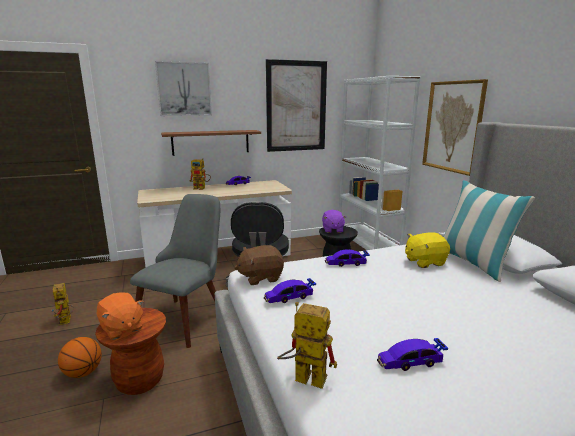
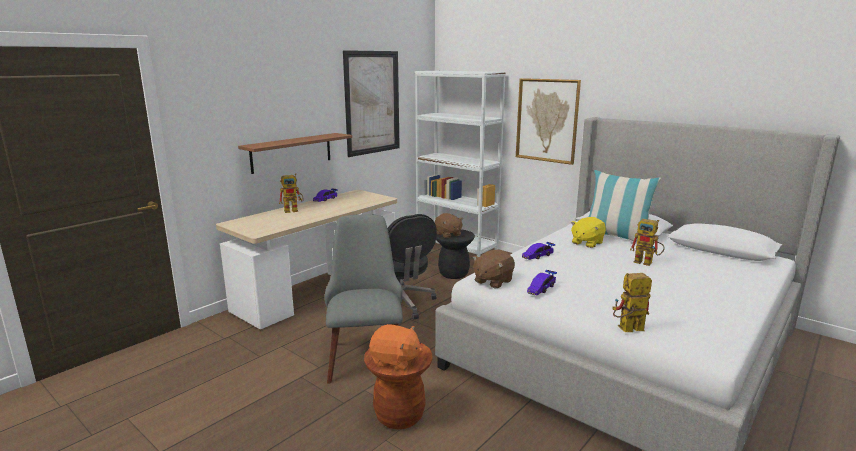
camera: 30 degrees left, 0 degrees up
toy robot [52,283,74,325] -> toy robot moved to [630,219,665,266]
basketball [58,337,102,378] -> none
picture [155,61,212,116] -> none
purple plush toy [322,210,346,233] -> brown plush toy [435,213,463,238]
toy car [377,338,448,371] -> none

